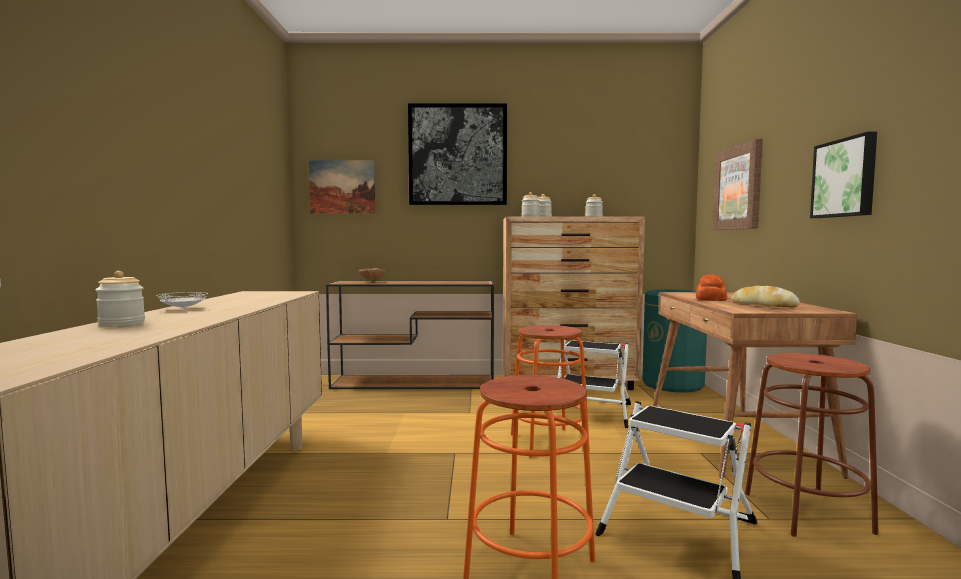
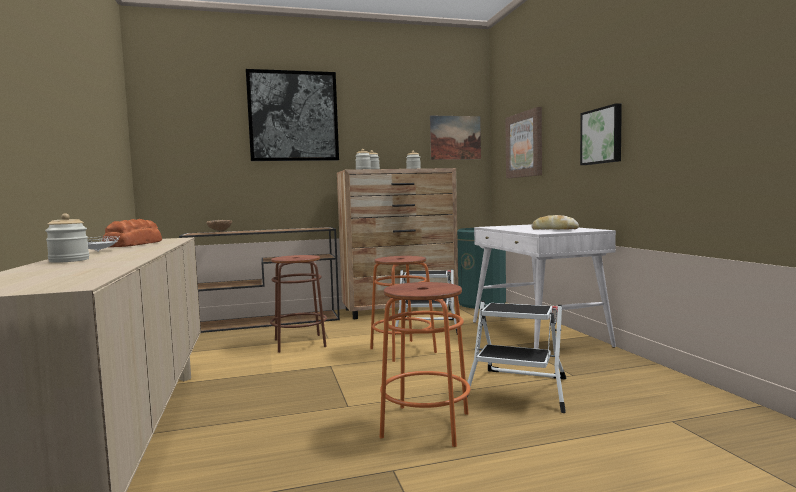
camera: 15 degrees left, 0 degrees up
picture [309,160,376,214] -> picture moved to [430,116,481,160]
brown desk [653,292,857,479] -> white desk [473,224,616,349]
bread [696,274,727,301] -> bread moved to [102,219,162,247]
brown stool [745,353,879,537] -> brown stool moved to [270,255,327,353]

